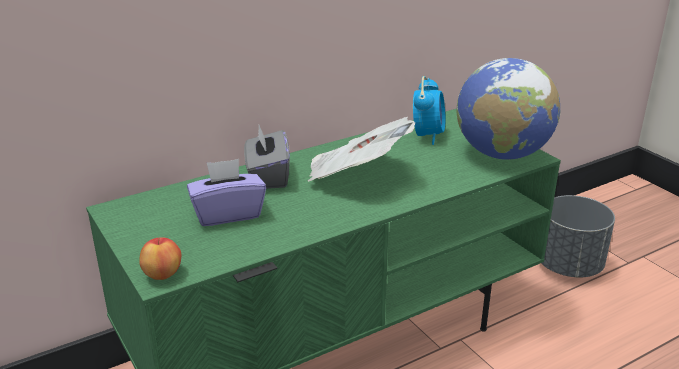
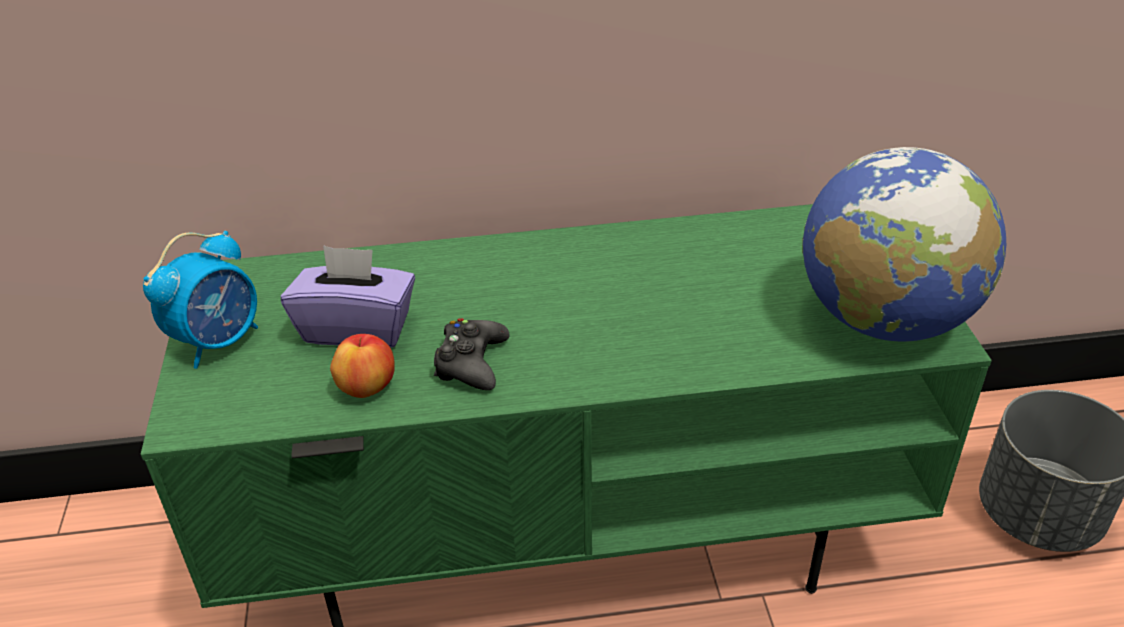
camera: 25 degrees right, 10 degrees up
apple [139,237,181,280] -> apple moved to [330,334,395,398]
grey tissue box [244,125,290,189] -> none
newspaper [308,117,415,182] -> none
alarm clock [413,76,445,145] -> alarm clock moved to [143,231,258,369]
none -> black game controller [434,319,509,390]

